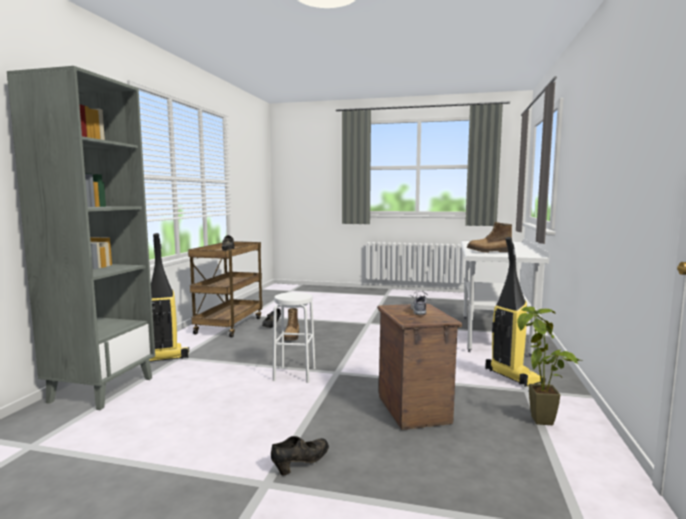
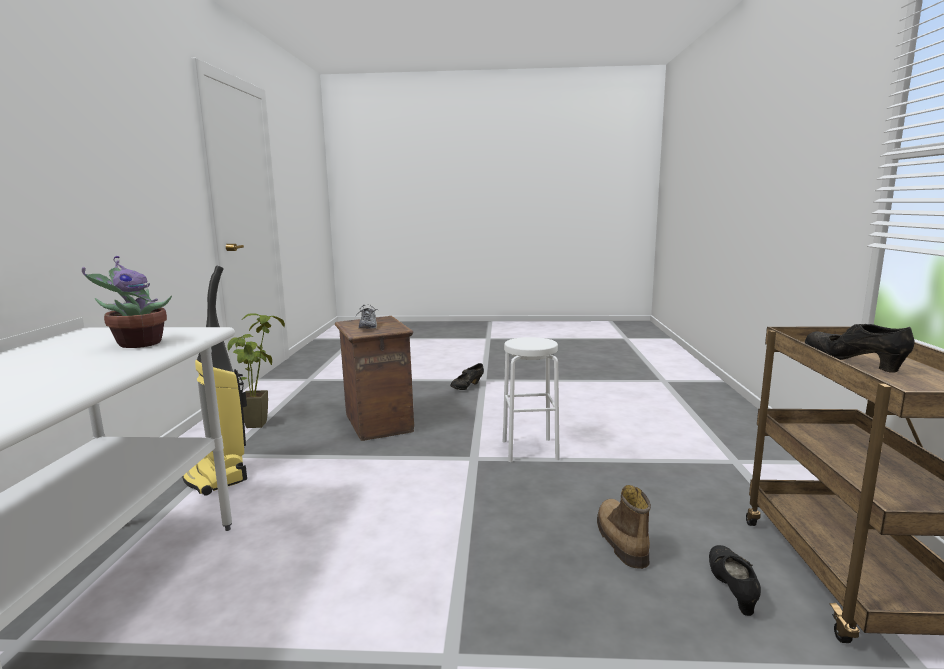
camera: 170 degrees right, 5 degrees up
grey bookcase [7,66,155,410] -> none
vacuum cleaner [150,233,189,362] -> none
boot [467,222,512,253] -> potted plant [82,256,172,348]

